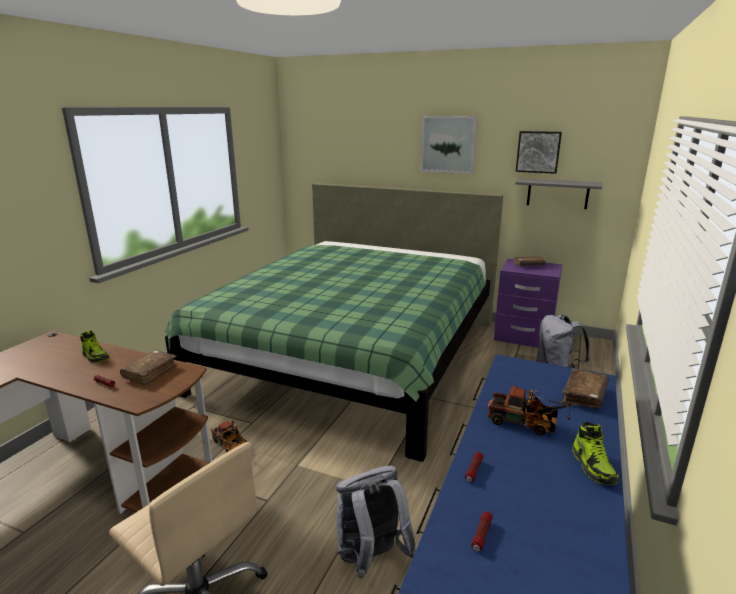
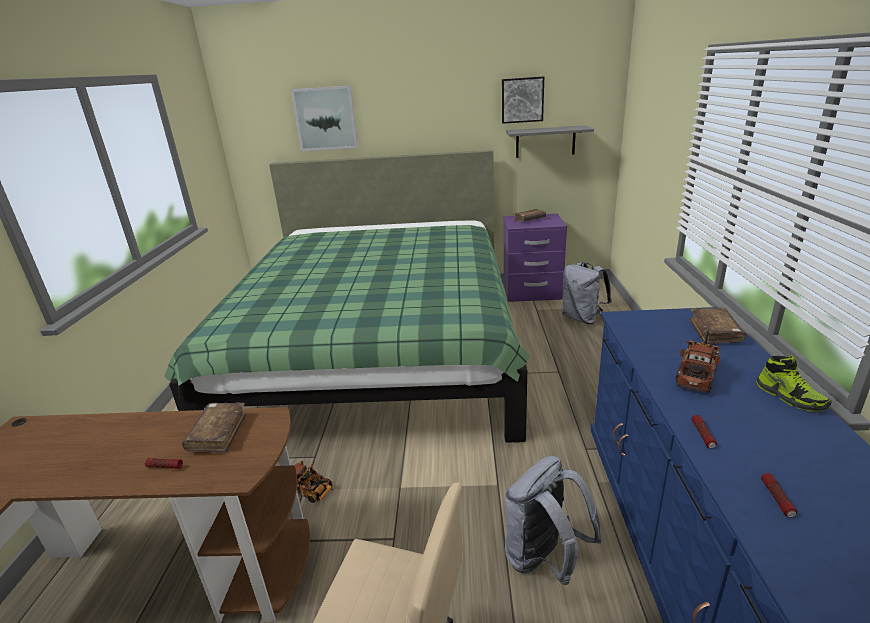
camera: 20 degrees left, 5 degrees up
shoe [80,330,110,363] -> none
picture [420,116,477,174] -> picture moved to [291,85,358,151]
toy truck [488,385,571,436] -> toy truck turned 60 degrees counterclockwise [676,328,720,393]

